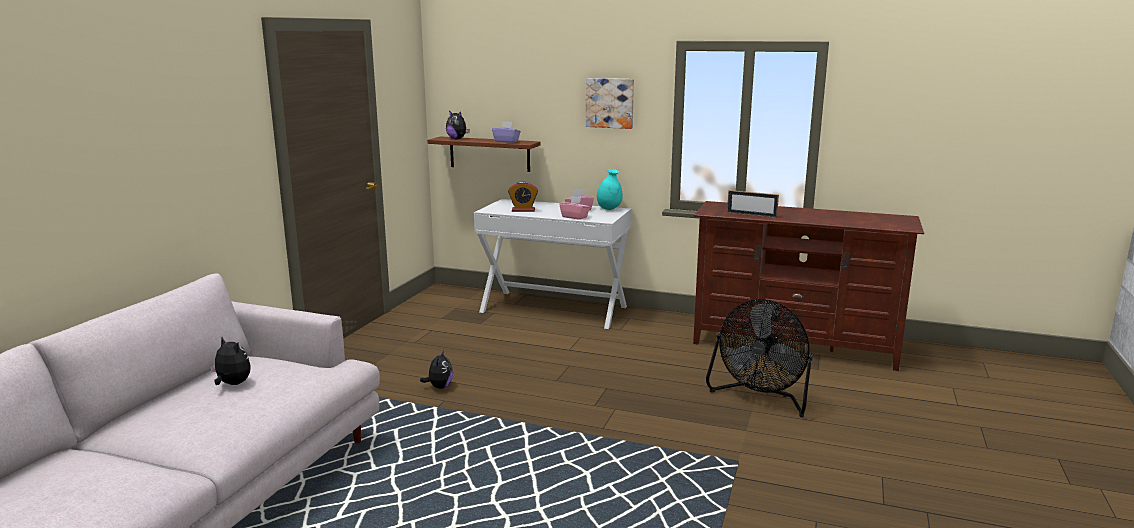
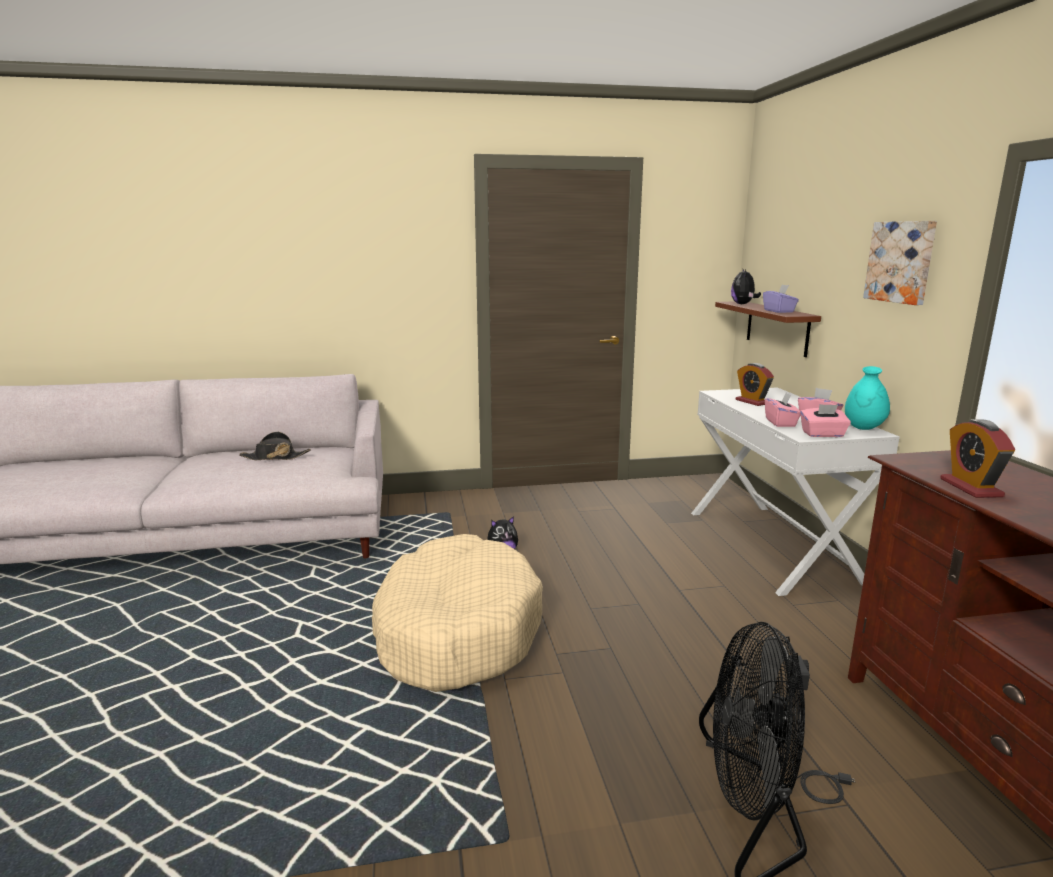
camera: 60 degrees right, 0 degrees up
plush toy [210,337,251,385] -> black hat [239,432,311,460]
picture frame [727,190,779,218] -> alarm clock [940,419,1015,498]
none -> beige dog bed [372,534,543,692]
none -> pink tissue box [800,404,851,437]

